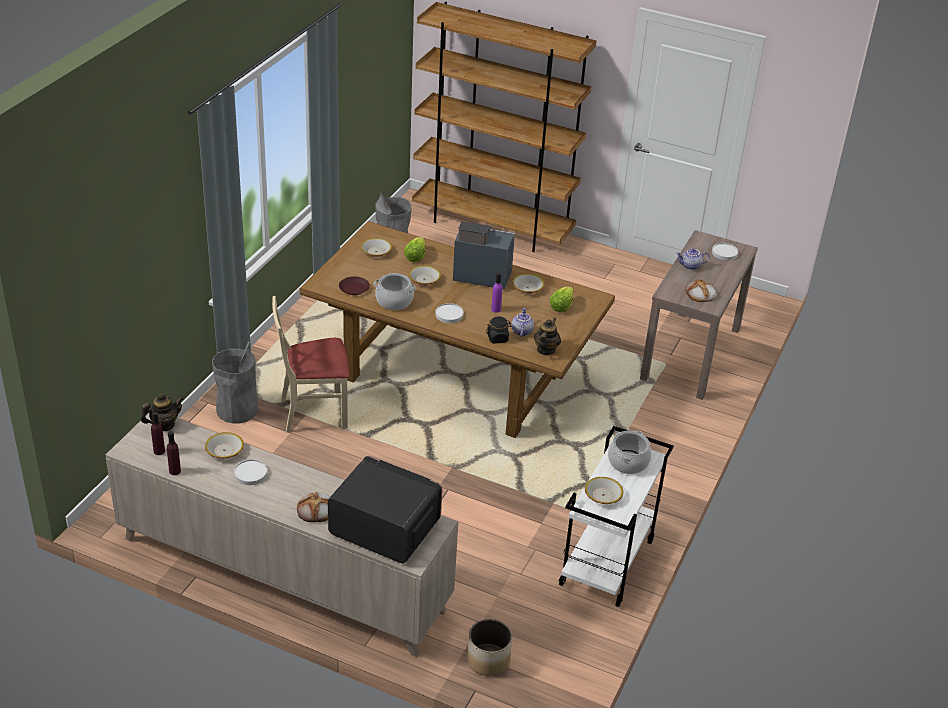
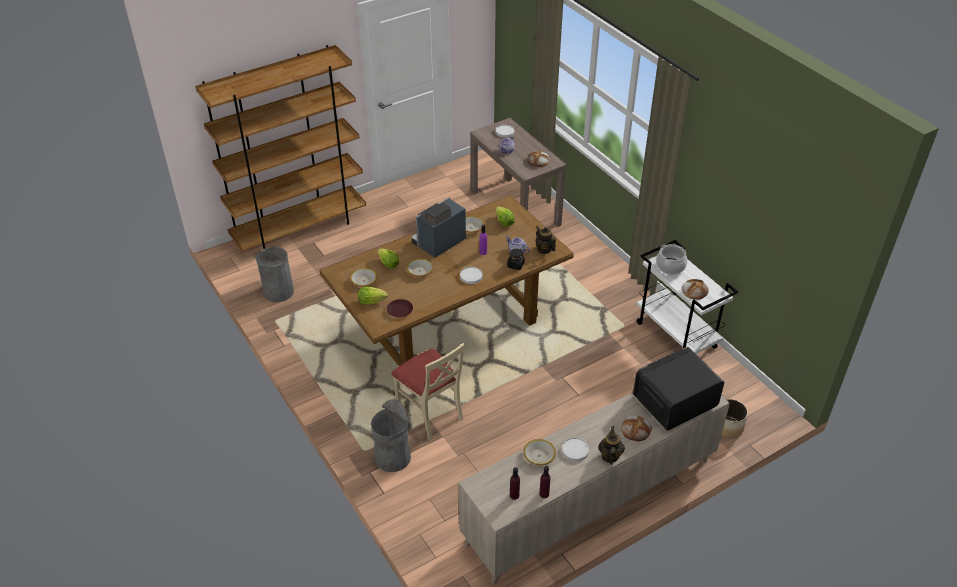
camera: 55 degrees left, 5 degrees up
teapot [141,393,184,431] -> teapot moved to [598,426,625,465]
beige chair [272,296,350,432] -> beige chair turned 60 degrees counterclockwise [391,343,465,440]
cooking pot [374,273,416,310] -> none
bowl [585,477,623,504] -> bread [681,279,709,300]
none -> lettuce [358,286,388,305]

